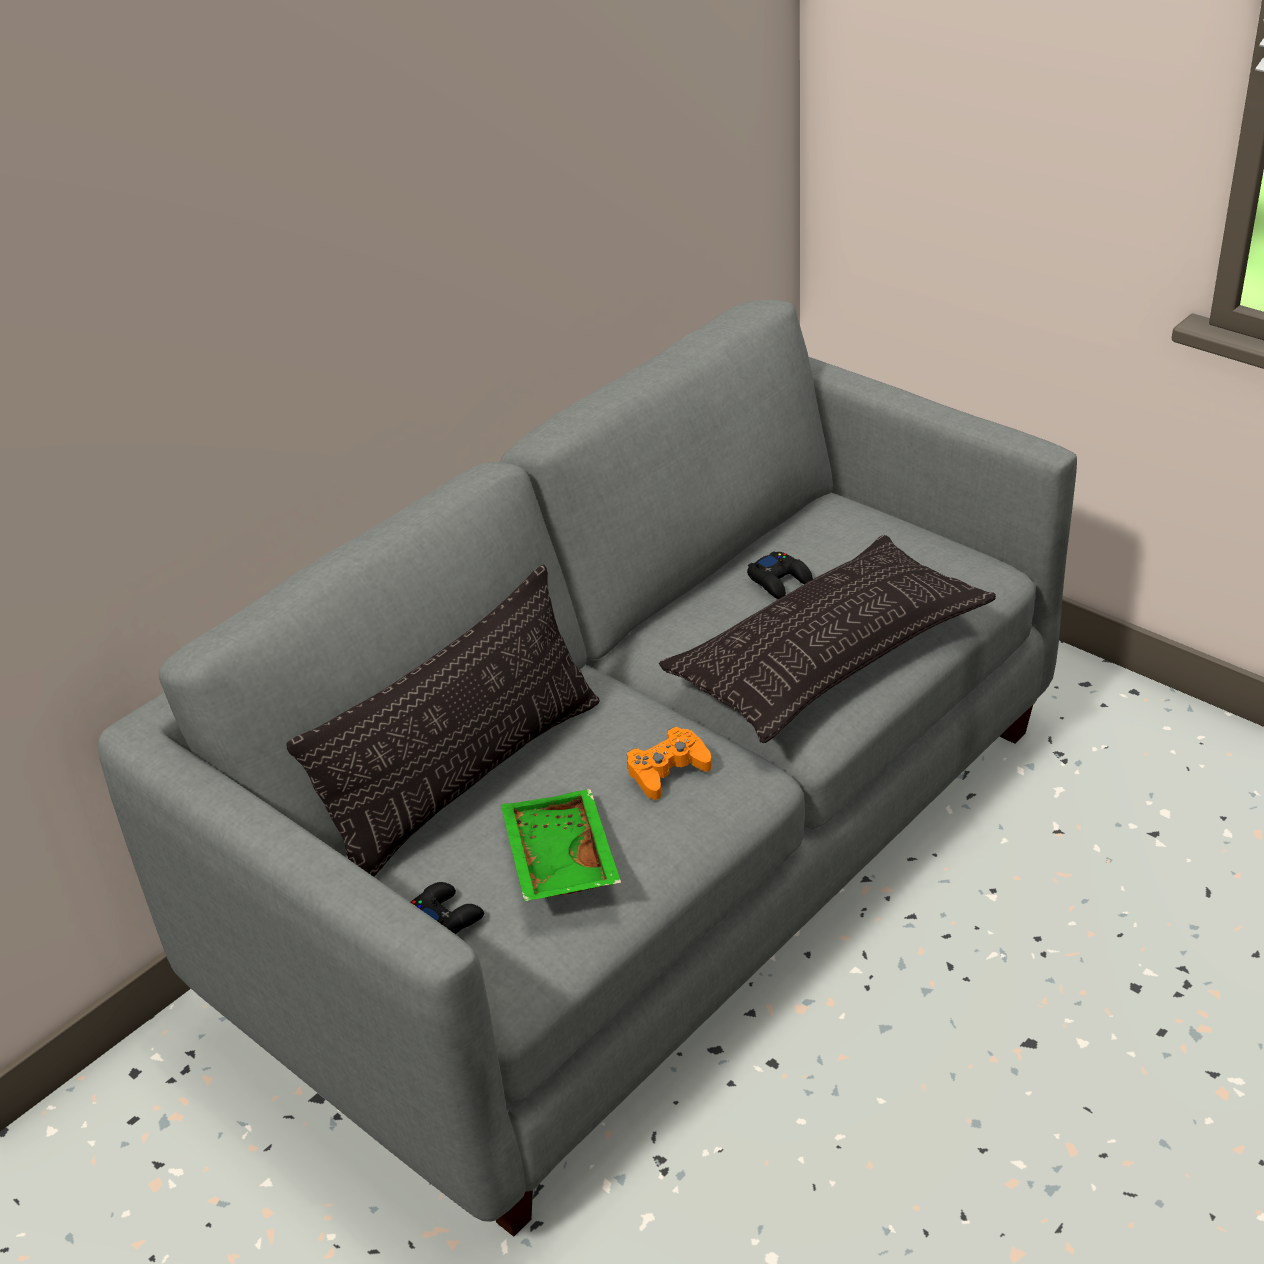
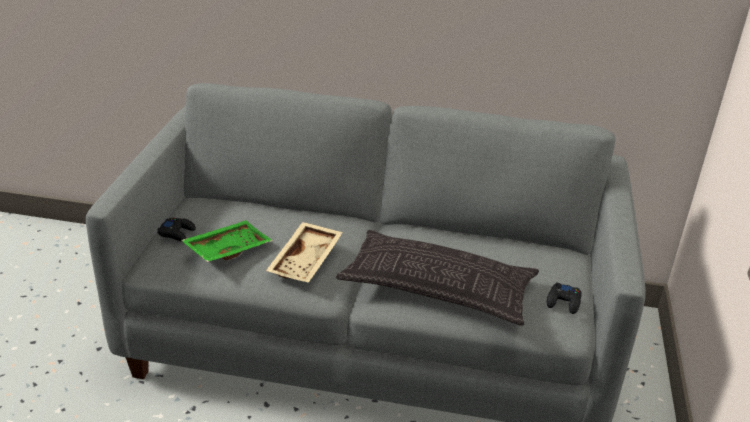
camera: 55 degrees right, 5 degrees down
pillow [287,565,600,877] -> none
orange game controller [627,727,712,800] -> beige tray [266,222,343,283]
black game controller [747,551,813,599] -> black game controller moved to [547,282,582,314]

